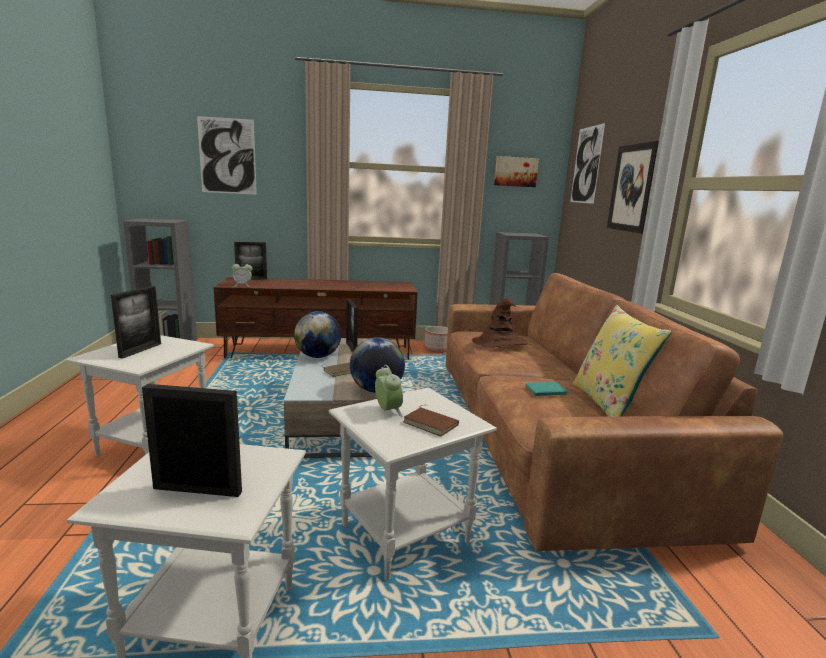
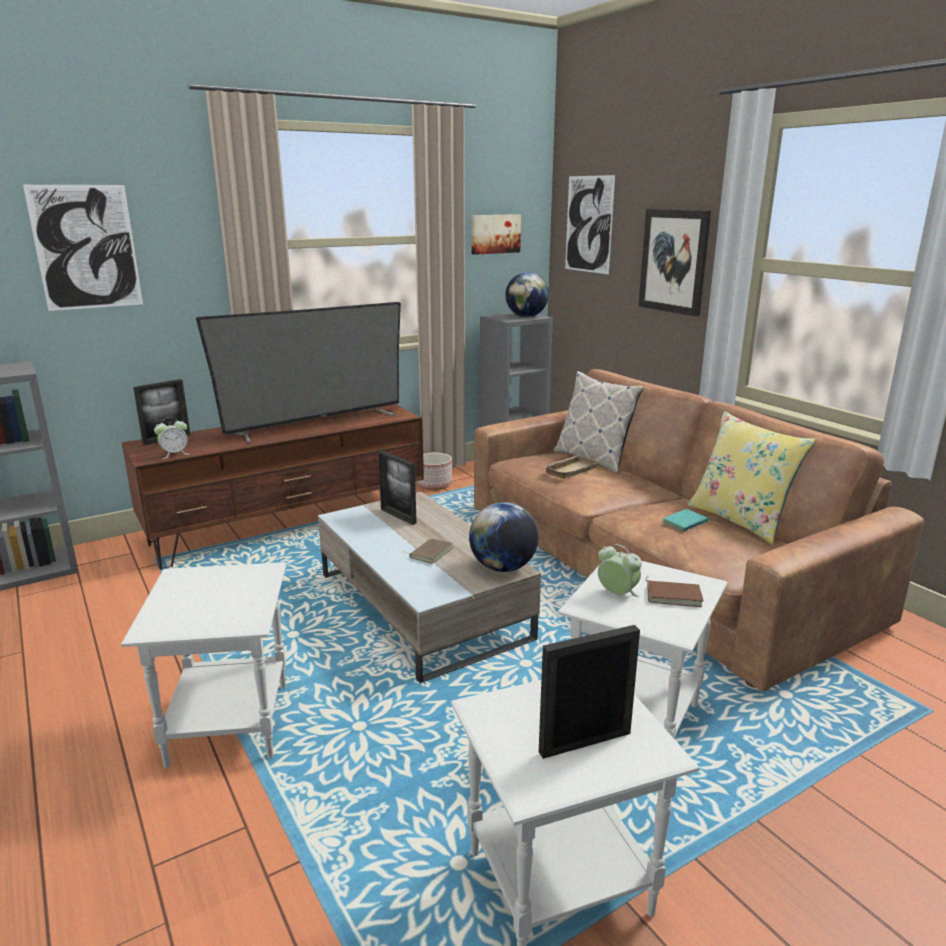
camera: 25 degrees left, 5 degrees up
picture frame [111,286,161,359] -> none
globe [294,311,341,358] -> globe moved to [505,272,549,317]
brown hat [472,298,528,348] -> beige tray [543,455,599,479]
none -> television [196,302,401,444]
none -> pillow [554,371,644,474]

